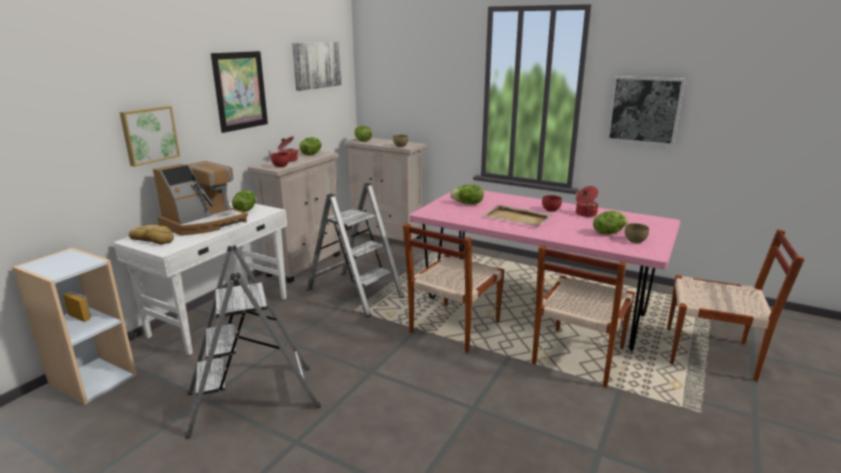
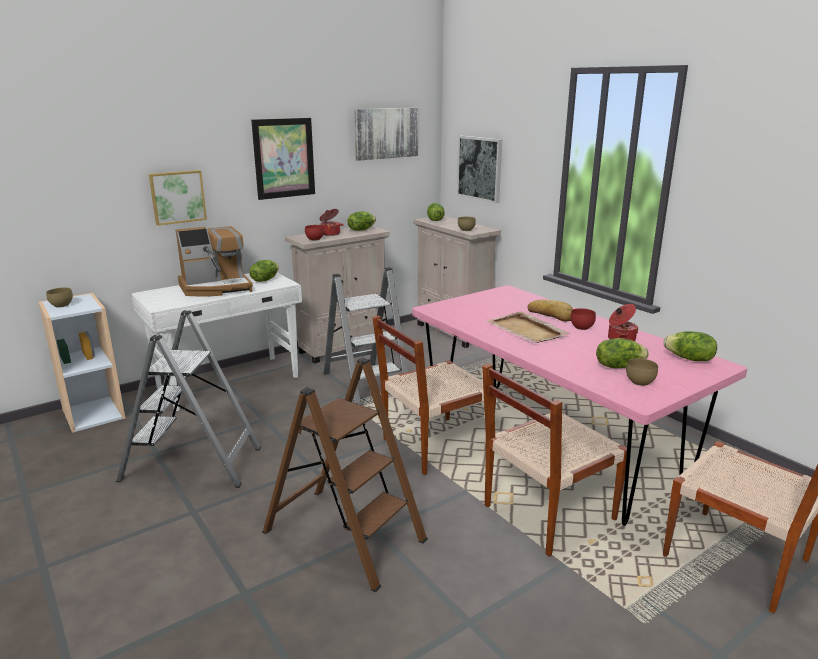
camera: 25 degrees right, 0 degrees up
bread [129,225,174,245] -> bread moved to [528,299,573,322]
lettuce [450,185,484,204] -> lettuce moved to [663,331,717,361]
picture [607,76,685,146] -> picture moved to [457,136,503,203]
none -> brown bowl [46,287,73,307]
none -> brown step ladder [262,357,428,592]

